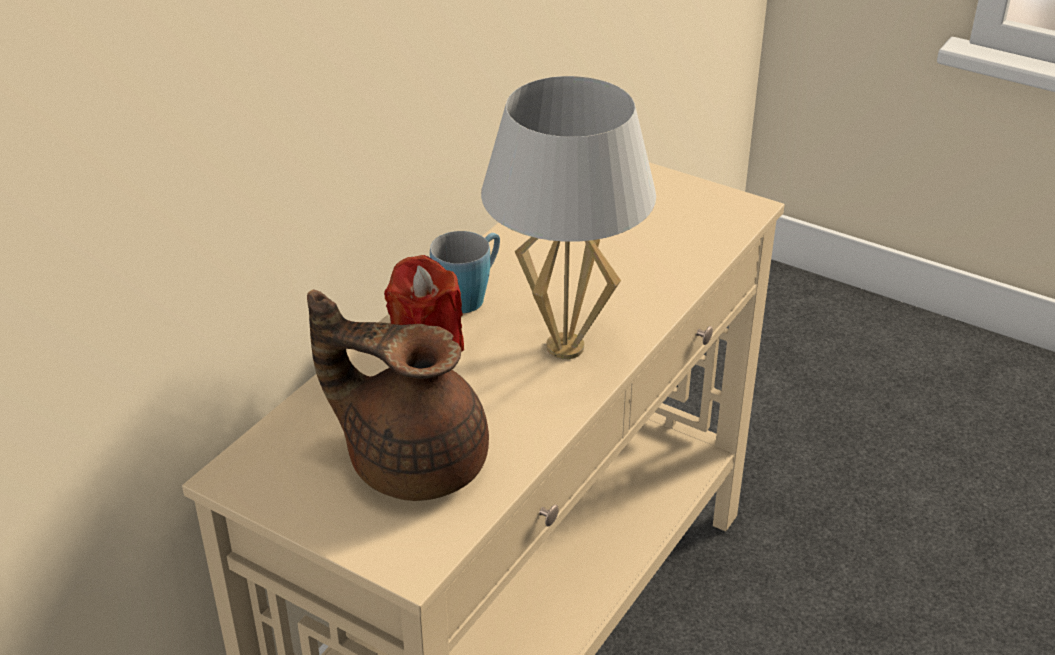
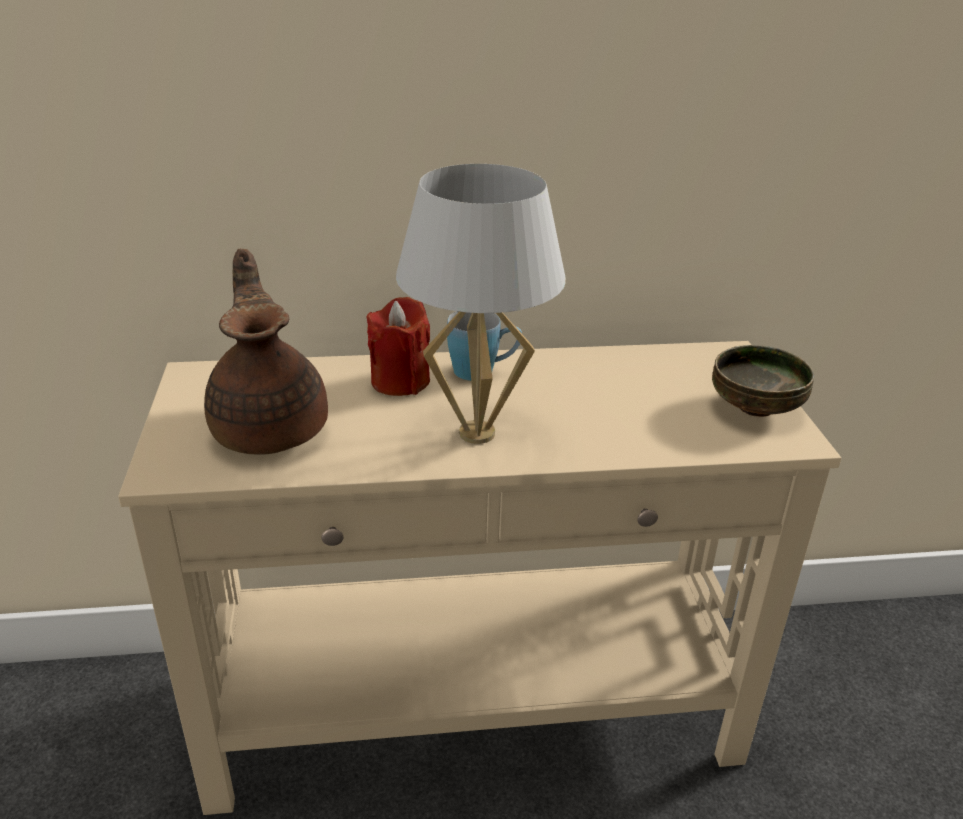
camera: 50 degrees right, 5 degrees down
none -> bowl [712,345,814,417]

